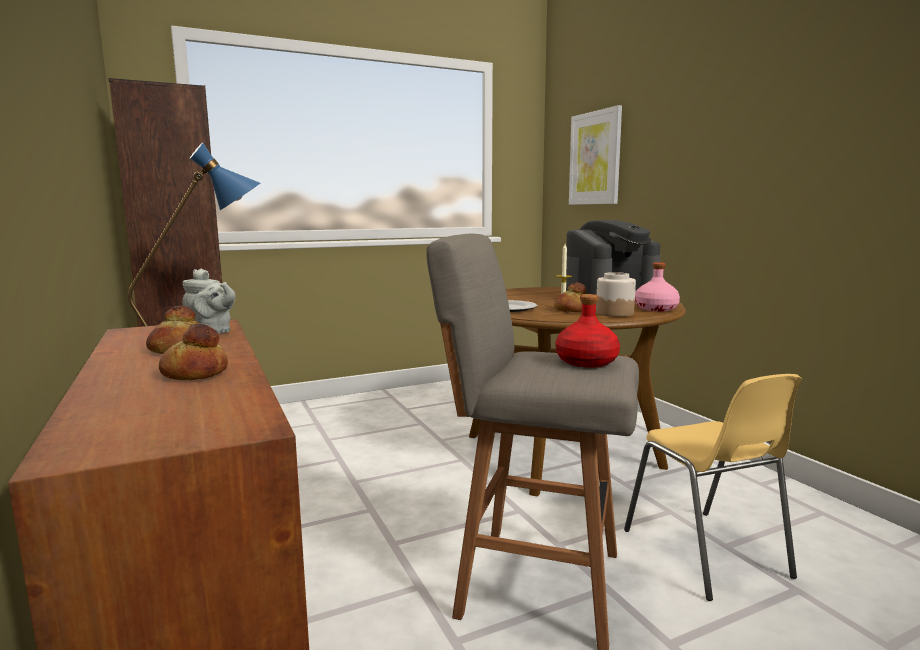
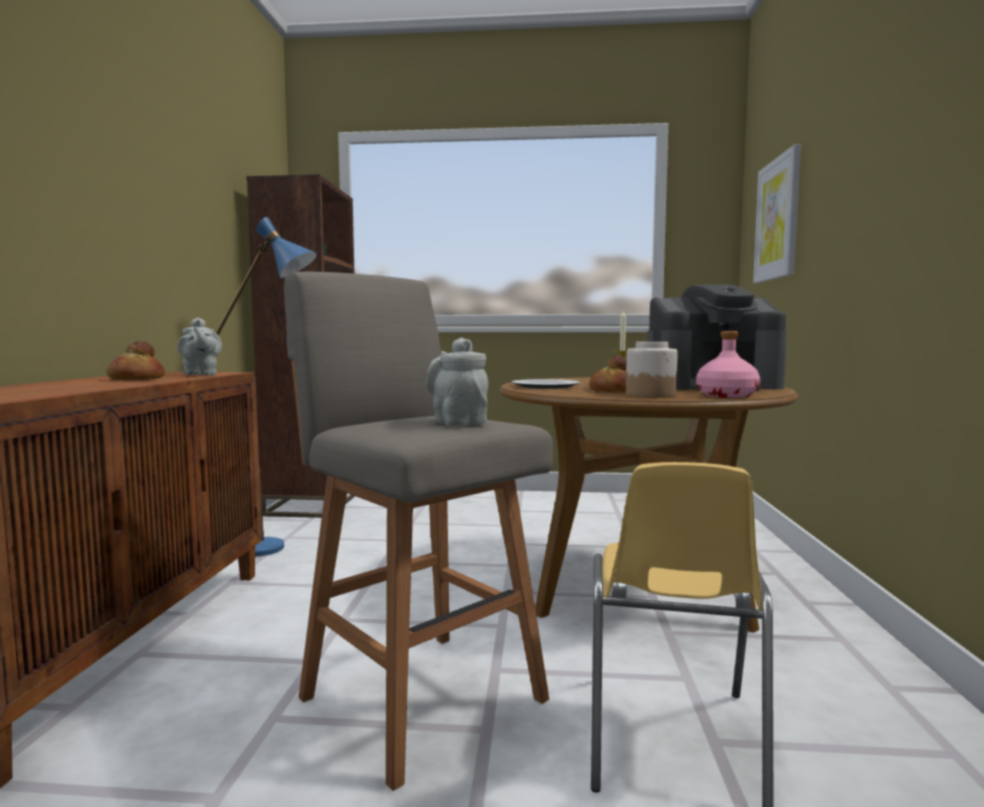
camera: 30 degrees right, 5 degrees down
bread [159,324,228,380] -> none
red bottle [556,294,620,368] -> grey teapot [426,337,488,426]

